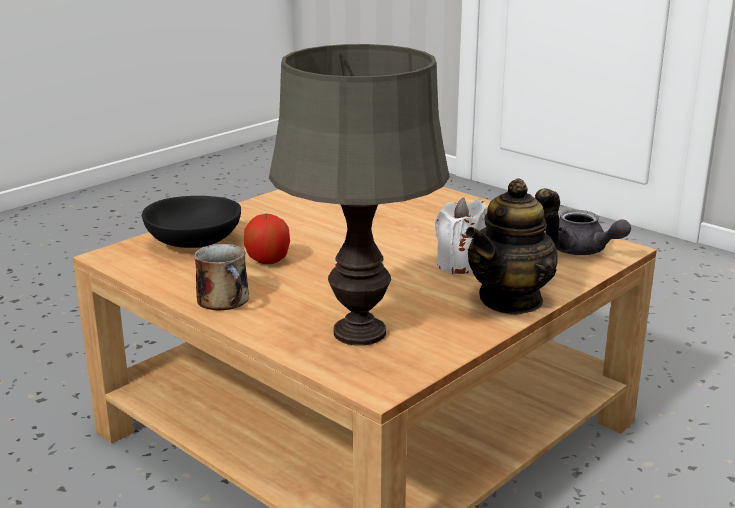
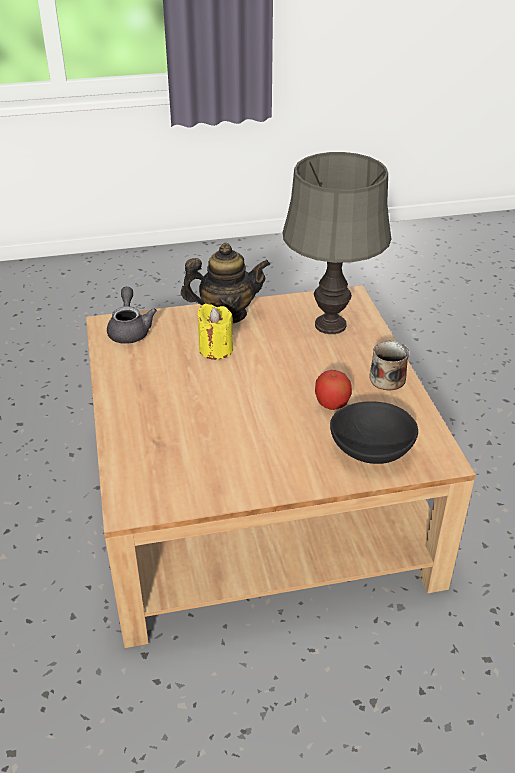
camera: 145 degrees left, 15 degrees up
white candle [435,197,487,274] -> yellow candle [197,304,233,360]

